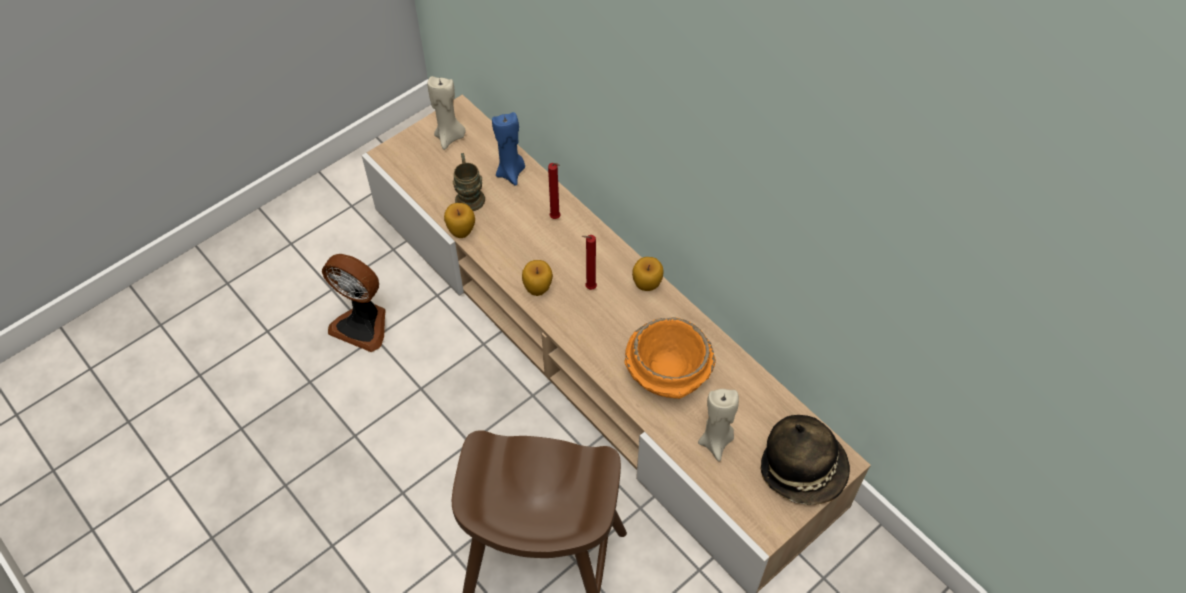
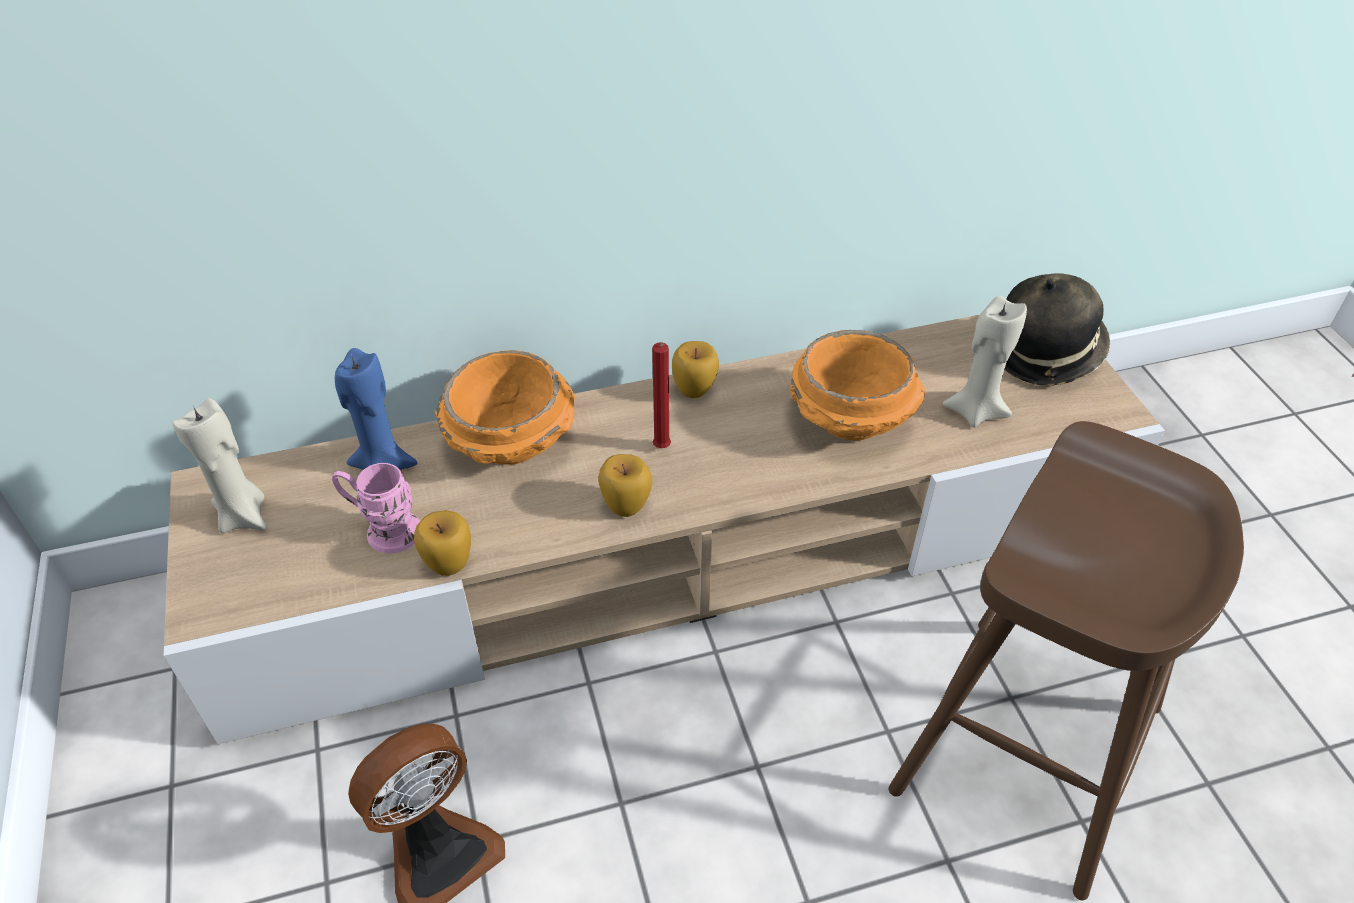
camera: 65 degrees left, 10 degrees down
brown mug [453,153,485,211] -> pink mug [332,463,420,553]
red candle [548,163,560,219] -> orange bowl [435,350,575,465]

